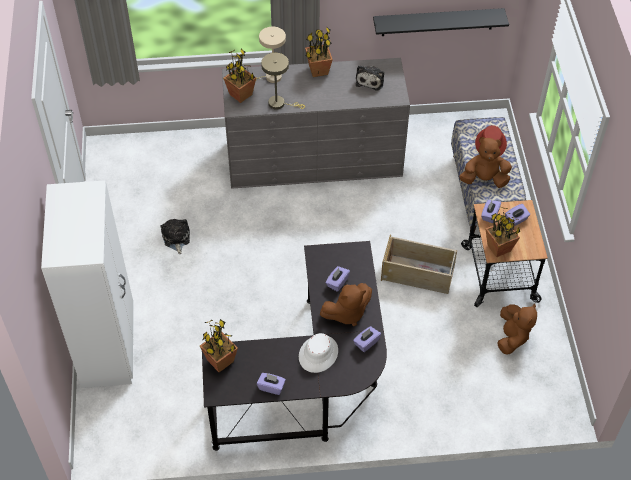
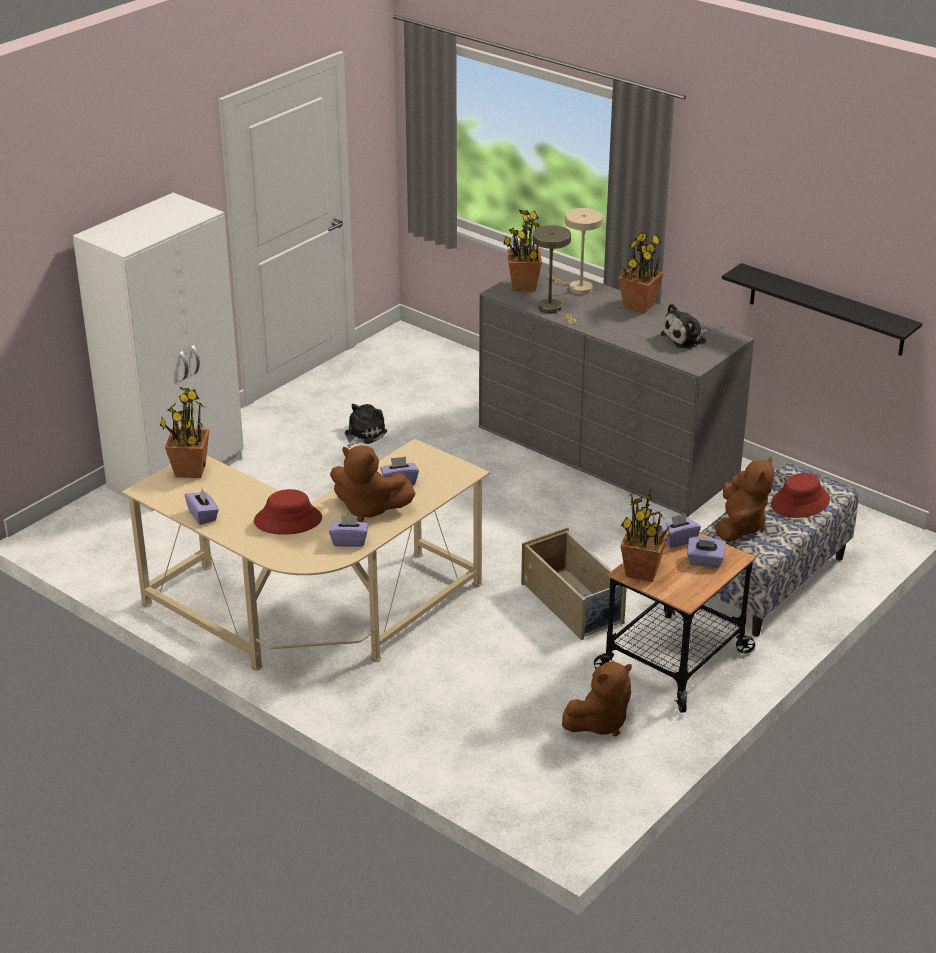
camera: 45 degrees right, 20 degrees down
black desk [202,241,387,451] -> beige desk [122,439,490,670]
white hat [299,333,338,373] -> red hat [254,489,322,535]
brown plush toy [459,137,512,188] -> brown plush toy turned 60 degrees clockwise [715,457,775,542]

